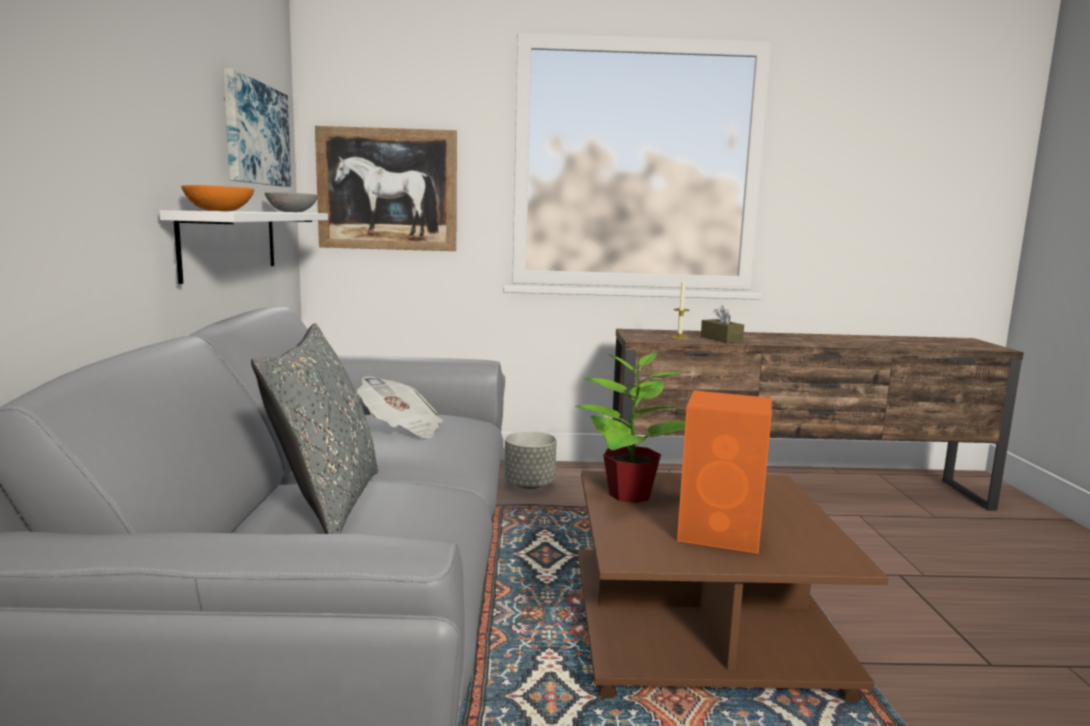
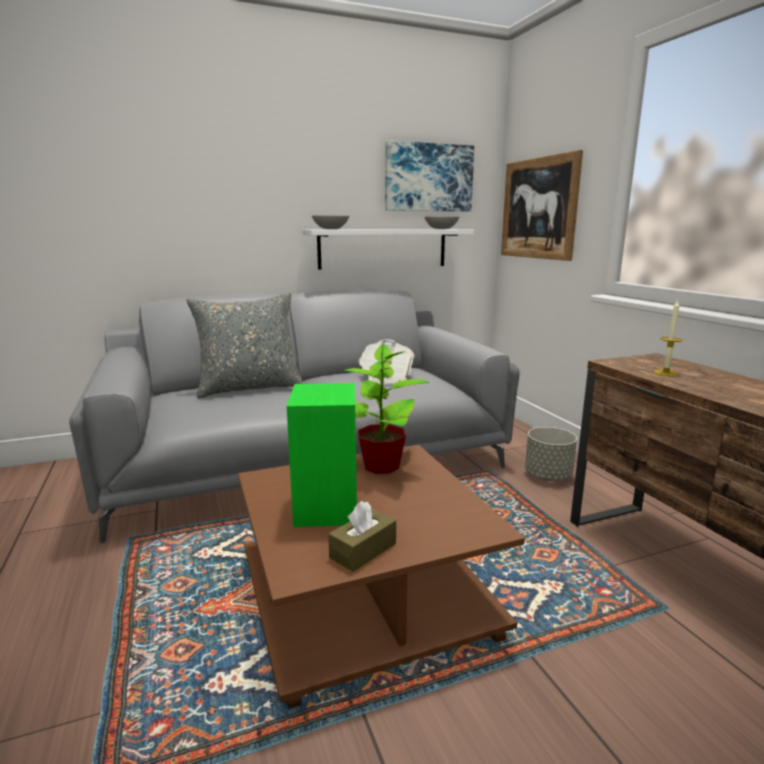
camera: 70 degrees right, 5 degrees up
orange bowl [181,185,254,211] -> grey bowl [312,215,349,229]
orange speaker [677,390,772,554] -> green speaker [287,383,357,527]
brown tissue box [701,306,744,343] -> brown tissue box moved to [328,501,396,572]

